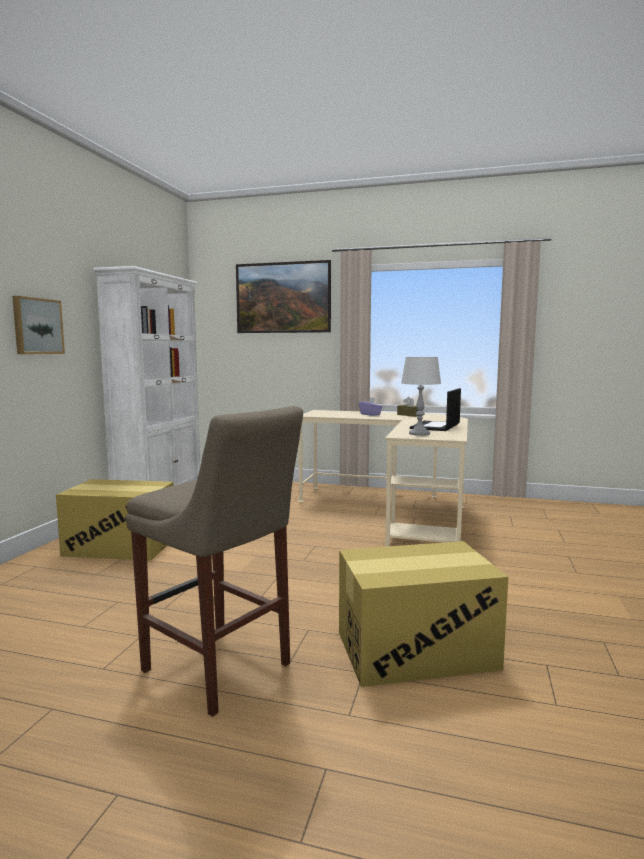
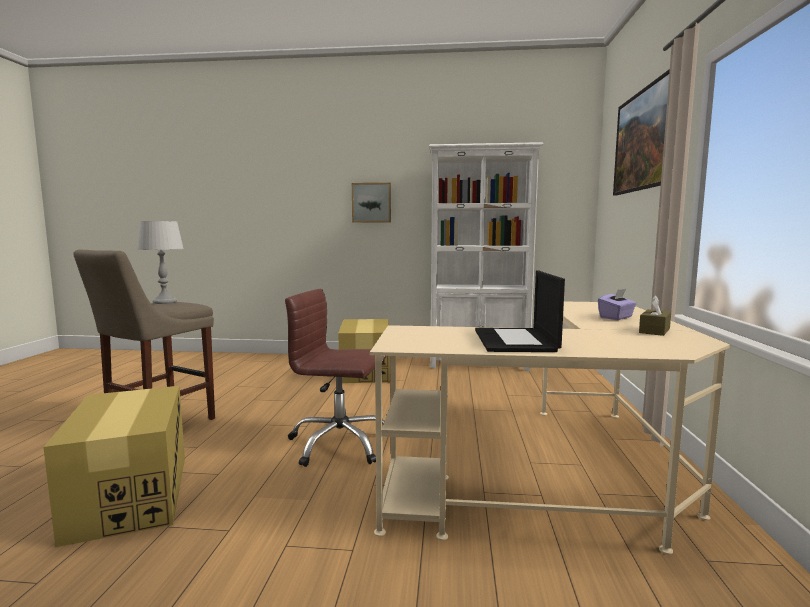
camera: 80 degrees right, 0 degrees up
grey table lamp [401,357,441,436] -> grey table lamp moved to [137,221,184,304]
laptop [410,388,461,431] -> laptop turned 105 degrees counterclockwise [475,270,565,352]
none -> brown office chair [285,289,386,467]

